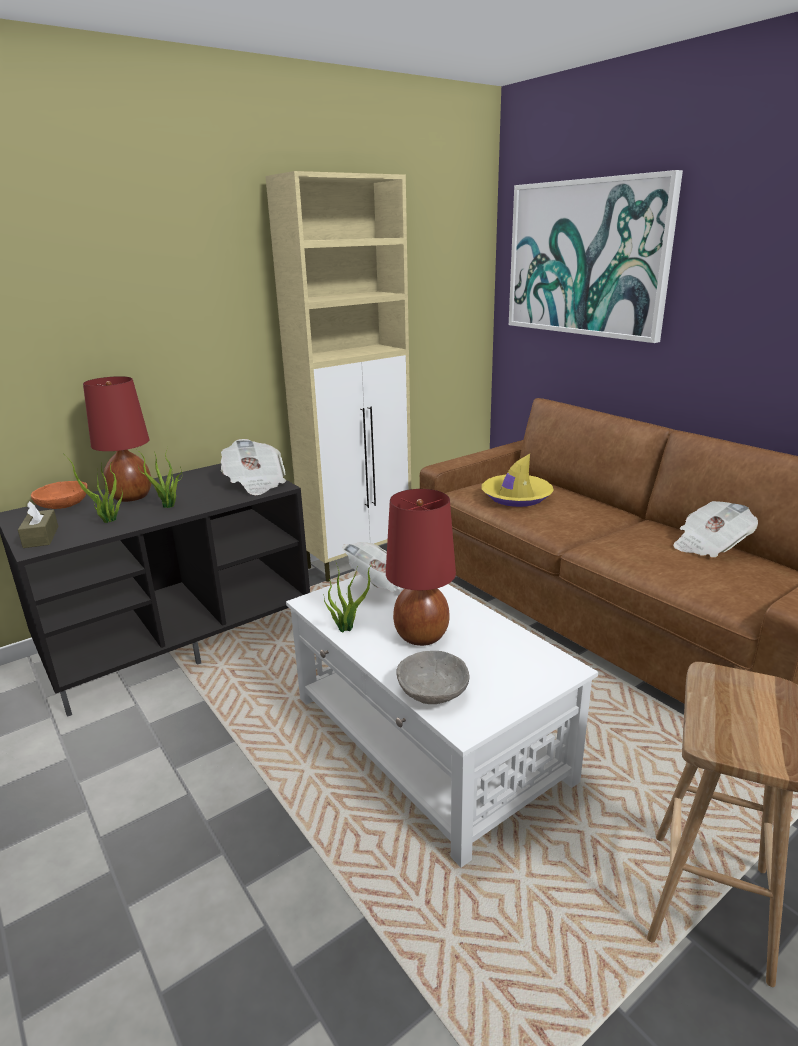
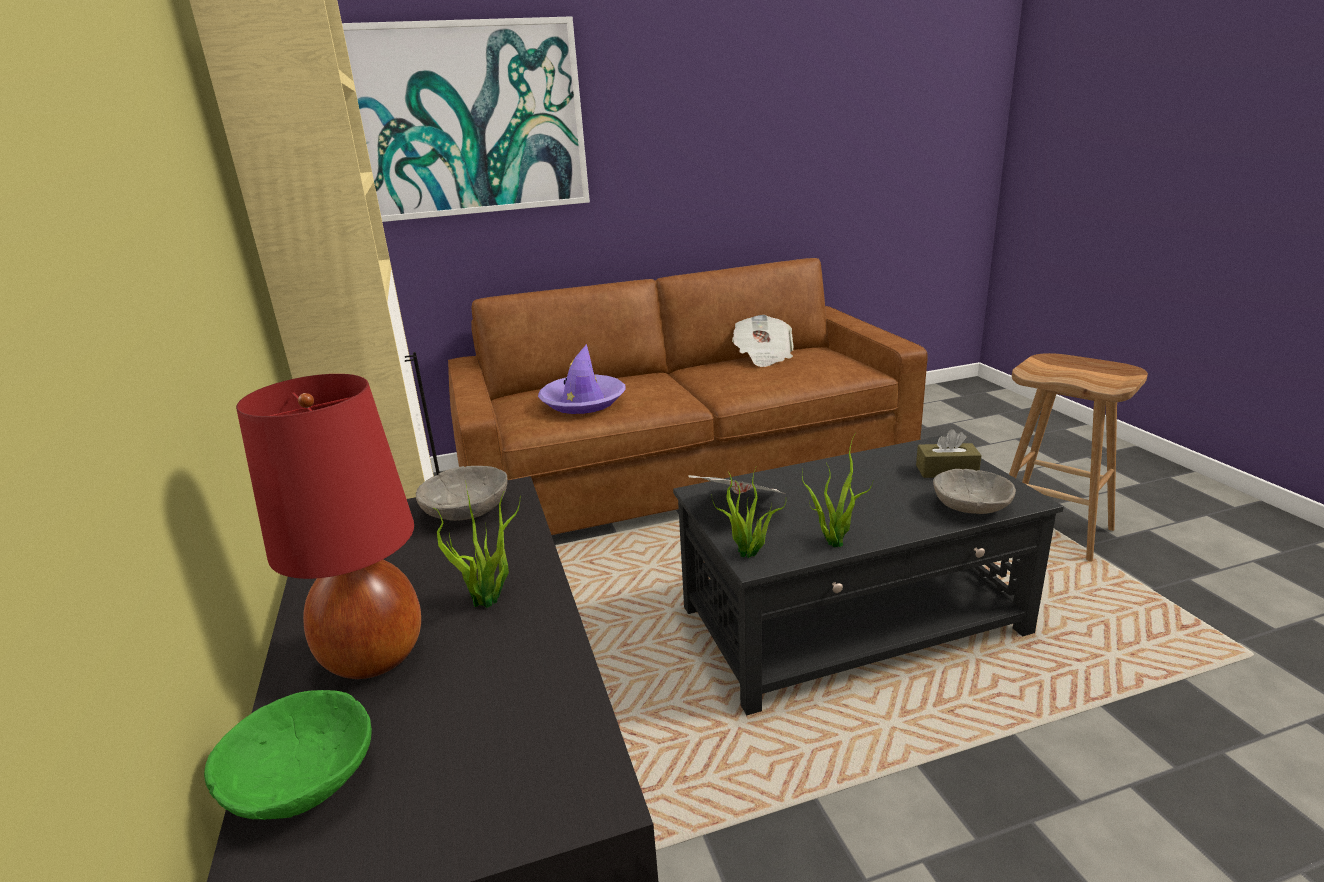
camera: 70 degrees left, 0 degrees up
brown tissue box [18,501,58,548] -> brown tissue box moved to [916,429,982,478]
orange bowl [31,481,88,509] -> green bowl [204,690,372,820]
potted plant [66,456,123,523] -> potted plant moved to [711,468,786,558]
newspaper [221,439,286,495] -> grey bowl [416,466,507,521]
white coffee table [286,575,598,867] -> black coffee table [673,435,1064,715]
red table lamp [386,489,456,646] -> none
yellow hat [481,454,554,507] -> purple hat [538,344,626,414]

